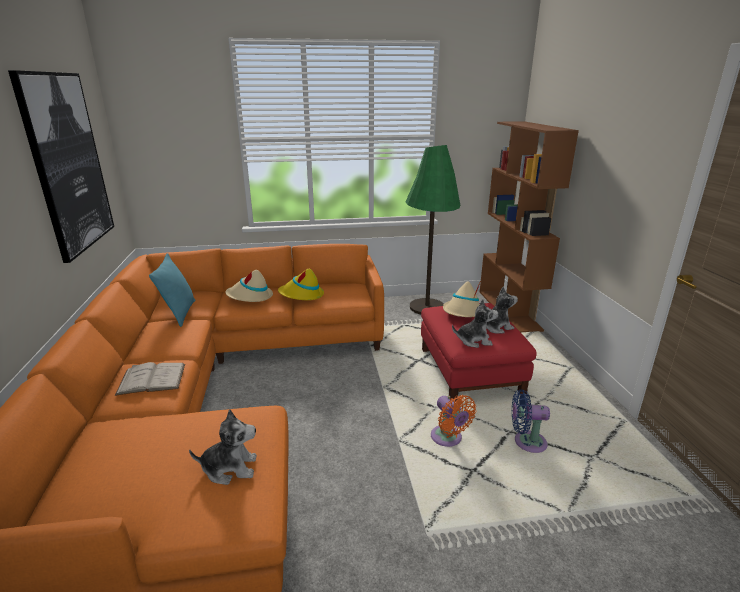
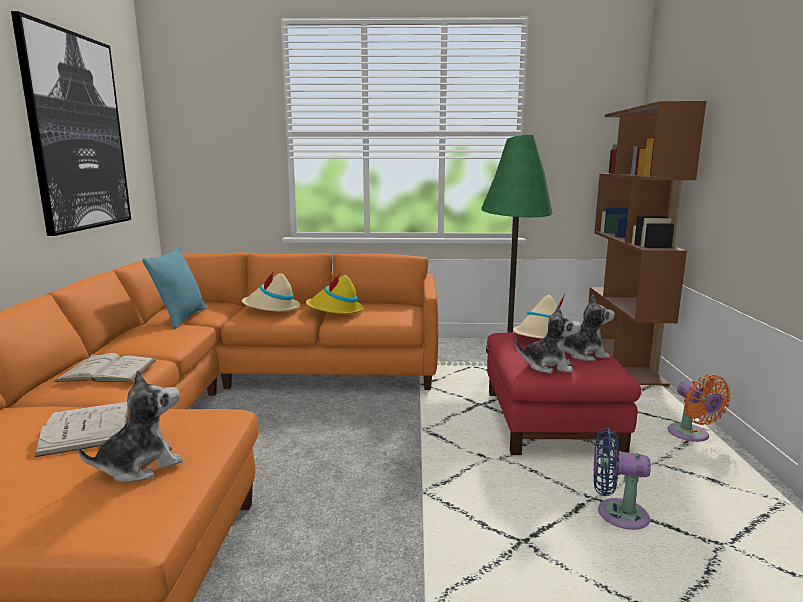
camera: 10 degrees right, 10 degrees down
plush toy [189,409,257,485] -> plush toy turned 45 degrees counterclockwise [77,370,183,482]
orange fan [431,395,476,447] -> orange fan moved to [667,375,731,442]
none -> white book [34,402,129,458]

